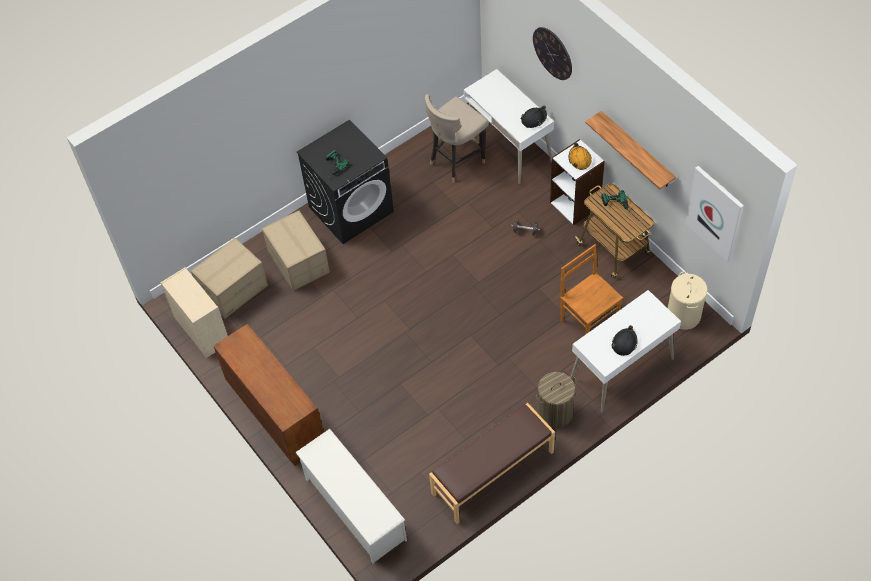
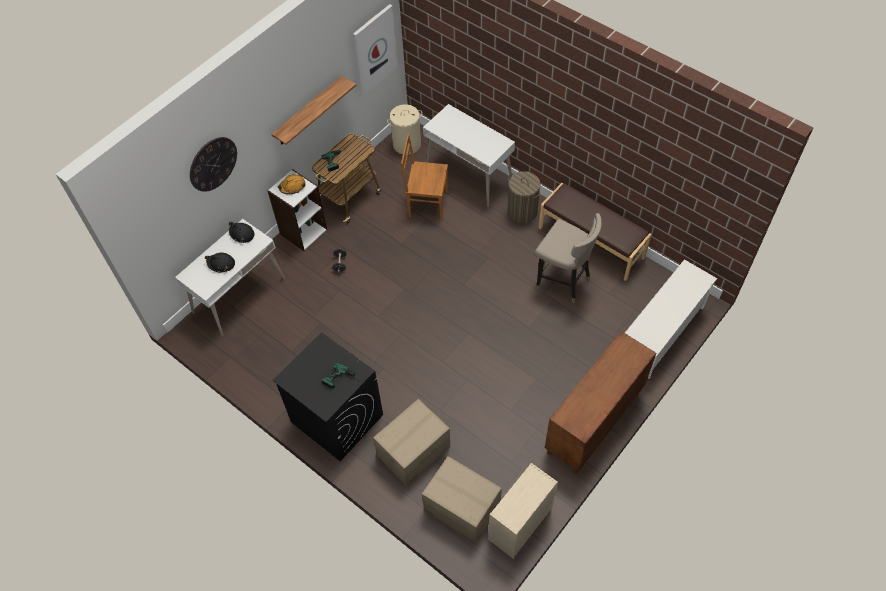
camera: 105 degrees left, 0 degrees up
beige stool [425,94,489,183] -> beige stool moved to [535,213,602,304]
brown chair [560,244,623,335] -> brown chair turned 60 degrees clockwise [401,134,448,221]
black hard hat [612,325,638,356] -> black hard hat moved to [205,253,235,273]

